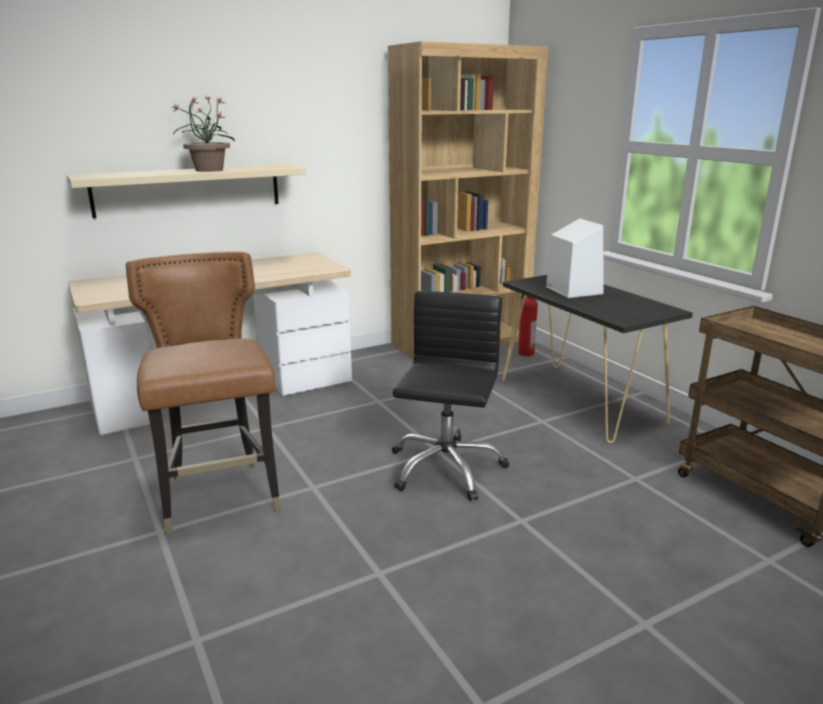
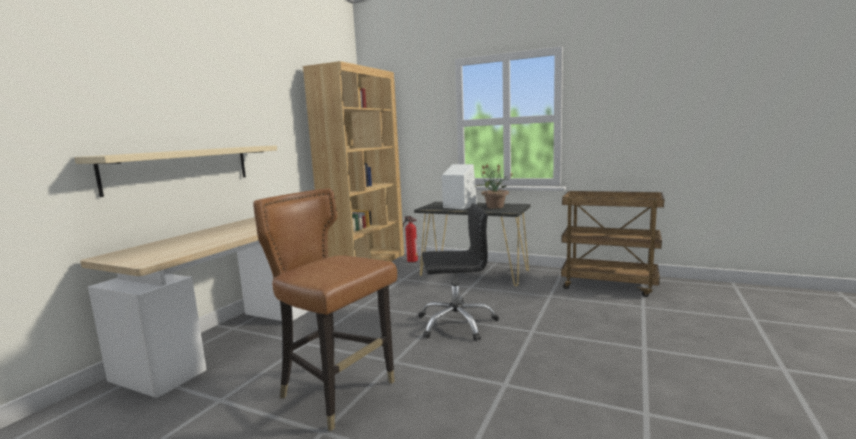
camera: 35 degrees left, 10 degrees down
potted plant [172,95,235,172] -> potted plant moved to [477,165,513,209]
black office chair [392,291,509,501] -> black office chair turned 105 degrees clockwise [418,203,499,341]

